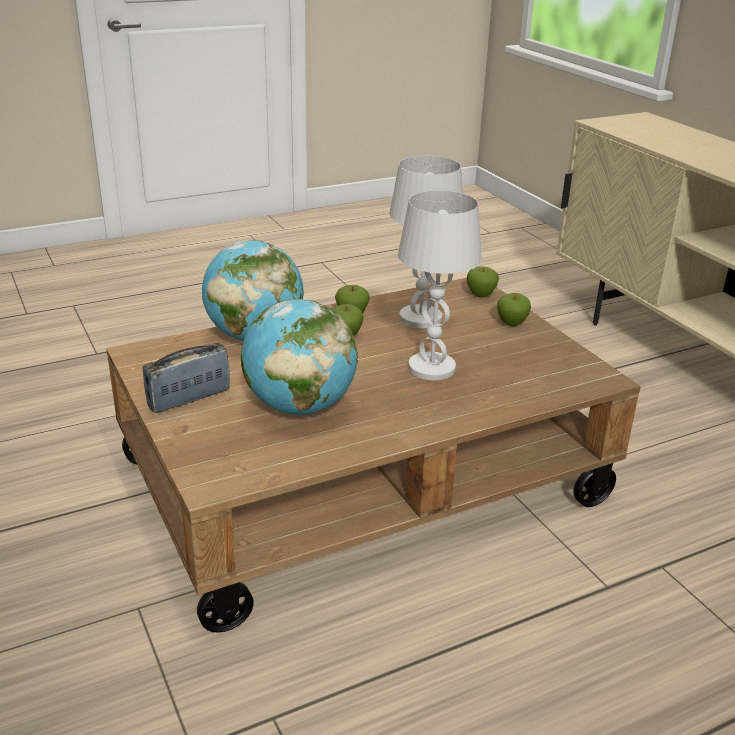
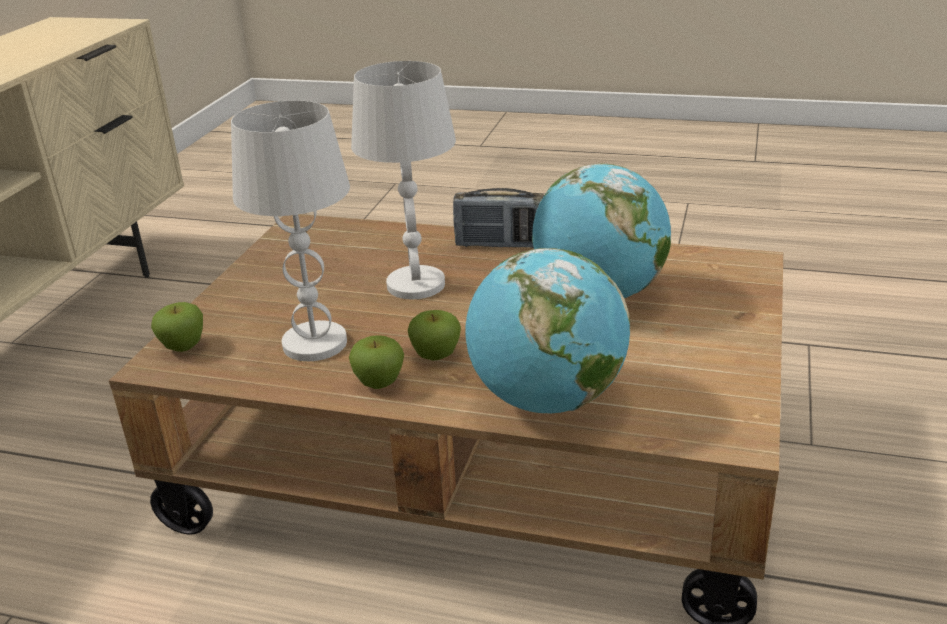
camera: 135 degrees left, 0 degrees up
radio [143,343,230,413] -> radio moved to [453,188,544,248]
apple [497,293,531,326] -> none

